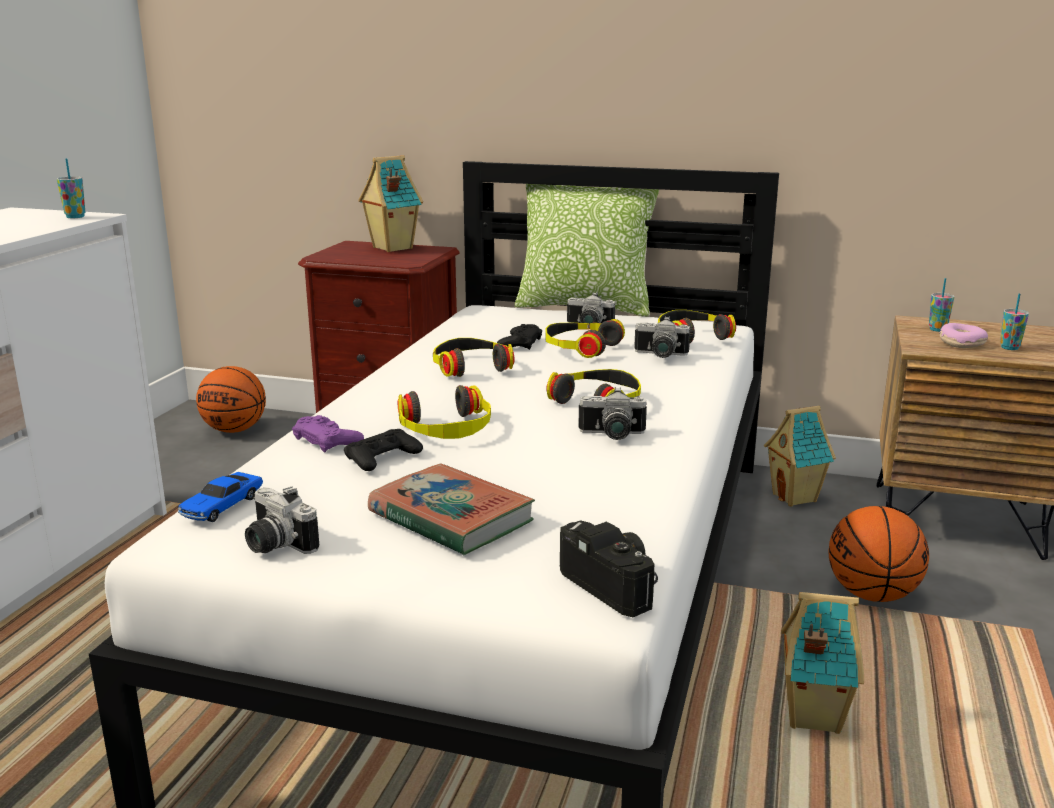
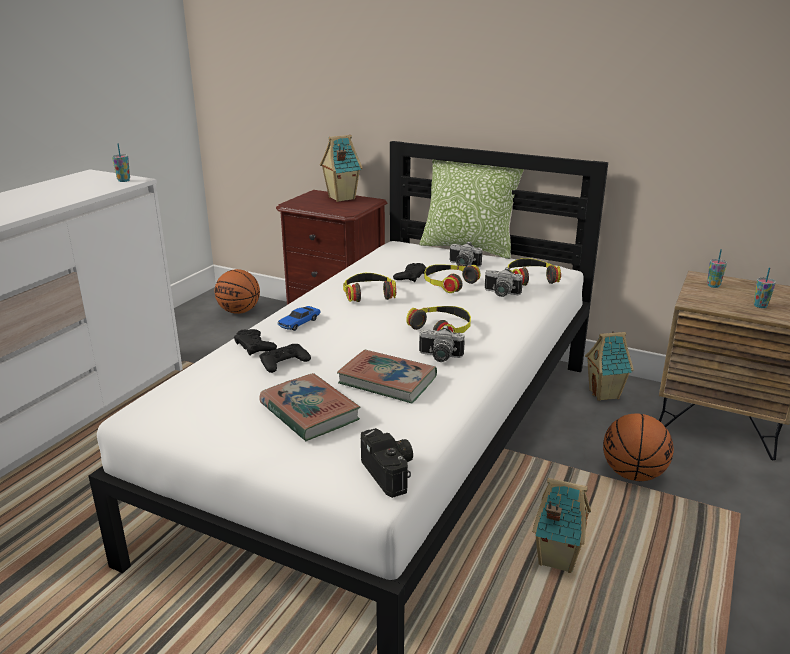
camera: 10 degrees right, 5 degrees up
toy car [178,472,263,522] -> toy car moved to [278,306,321,331]
camera [245,486,319,554] -> none
purple game controller [292,415,364,452] -> black game controller [234,329,277,356]
headphones [398,385,491,439] -> none
donut [939,323,988,348] -> none
none -> book [337,350,437,403]

